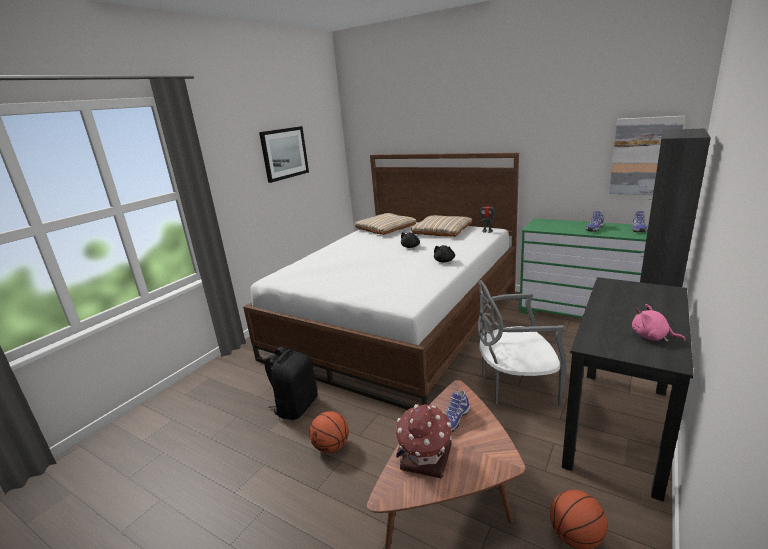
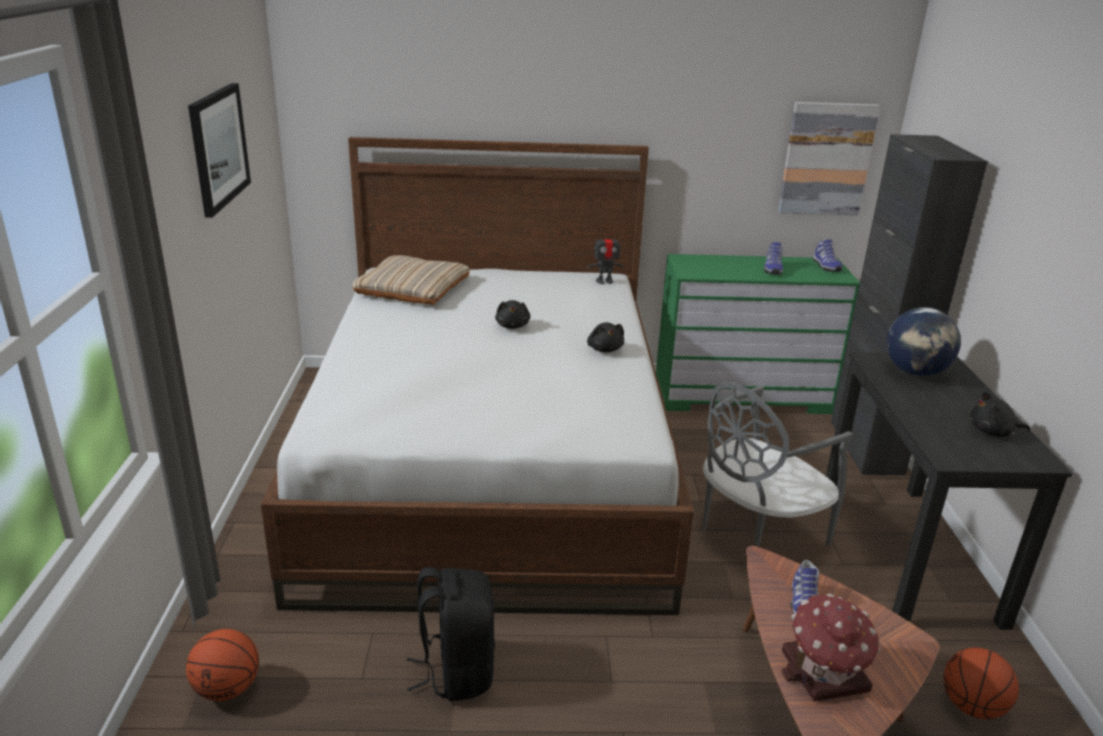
camera: 35 degrees left, 5 degrees up
basketball [309,411,349,453] -> basketball moved to [186,629,259,701]
beige pillow [411,215,472,237] -> none
pink plush toy [632,304,686,342] -> black plush toy [970,391,1030,437]
none -> globe [886,307,961,376]

